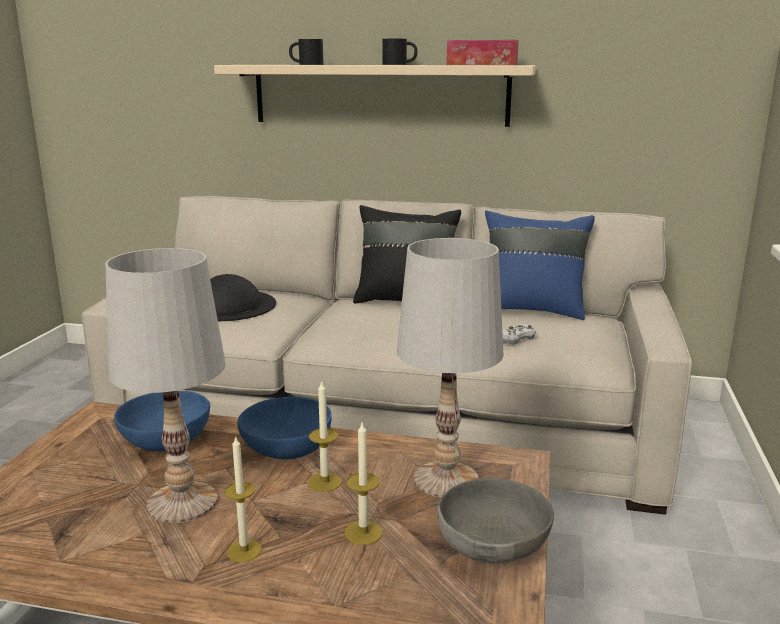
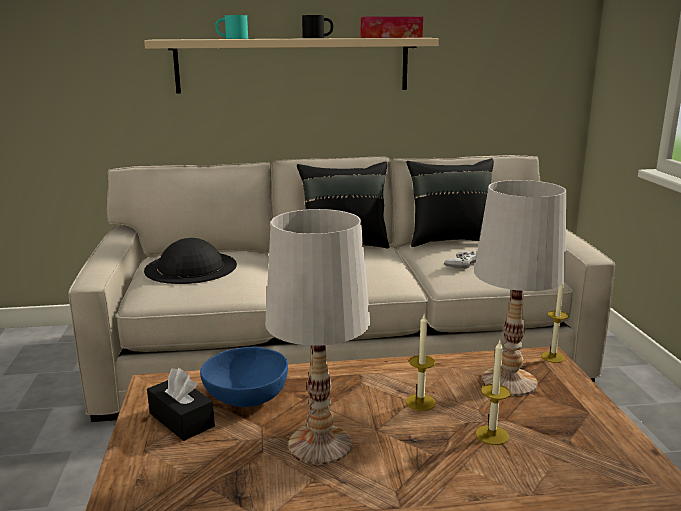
camera: 20 degrees left, 0 degrees up
candle [224,435,262,562] -> candle moved to [541,283,568,363]
blue bowl [237,396,332,460] -> none
black mug [289,39,323,65] -> turquoise mug [215,15,248,39]
grey bowl [437,478,554,564] -> none
blue pillow [485,211,595,320] -> black pillow [406,158,494,247]
none -> black tissue box [147,368,215,441]

